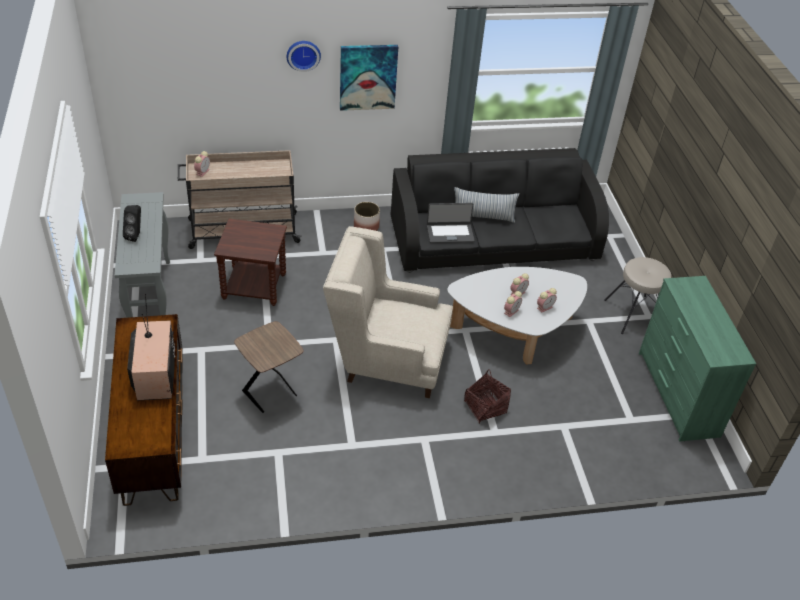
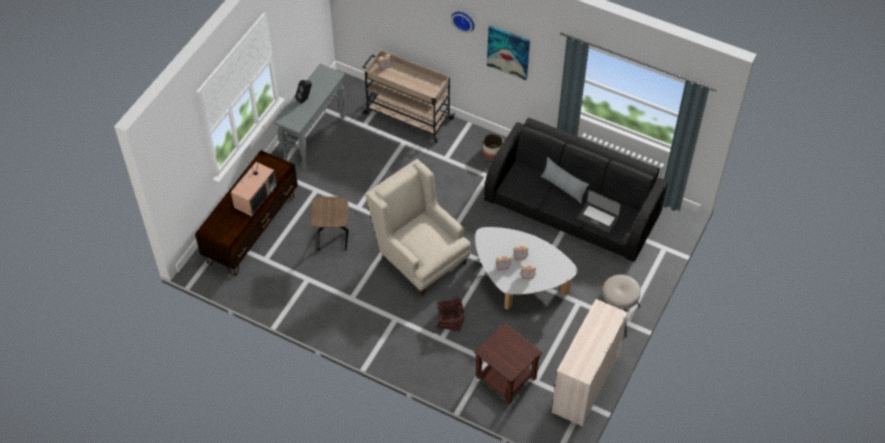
camera: 40 degrees right, 10 degrees up
brown side table [214,219,287,306] -> brown side table moved to [474,323,542,404]
laptop [427,203,475,243] -> laptop moved to [577,190,621,233]
green dresser [639,276,756,442] -> beige dresser [552,299,628,427]

